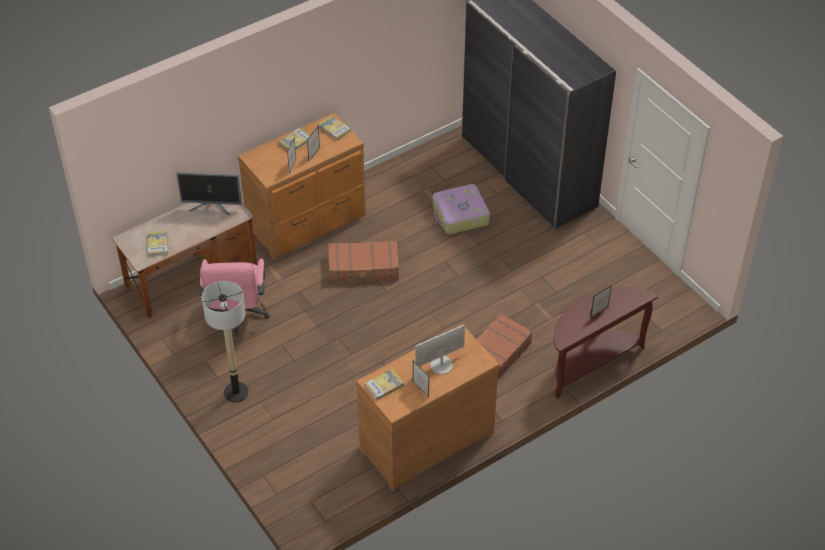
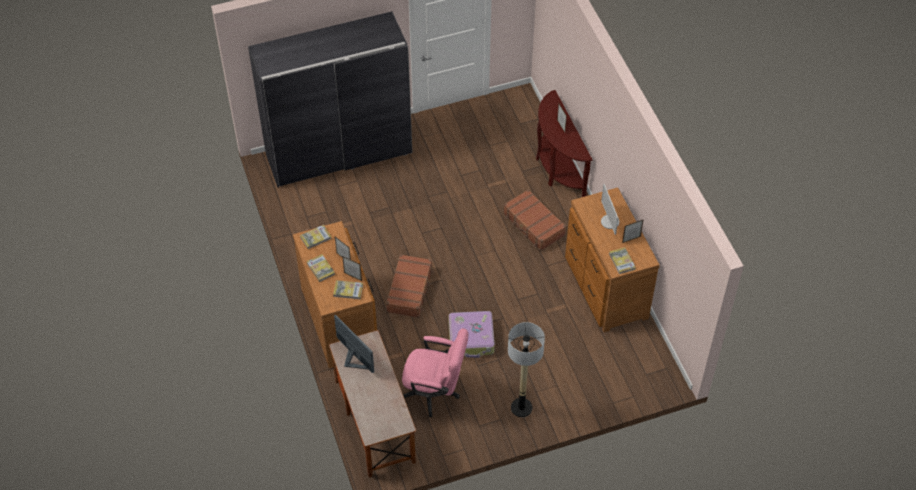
camera: 75 degrees left, 5 degrees up
book [147,230,168,257] -> book moved to [333,280,363,299]
monitor [176,172,242,215] -> monitor turned 60 degrees counterclockwise [334,315,374,373]
suitcase [433,184,490,234] -> suitcase moved to [448,311,495,358]

